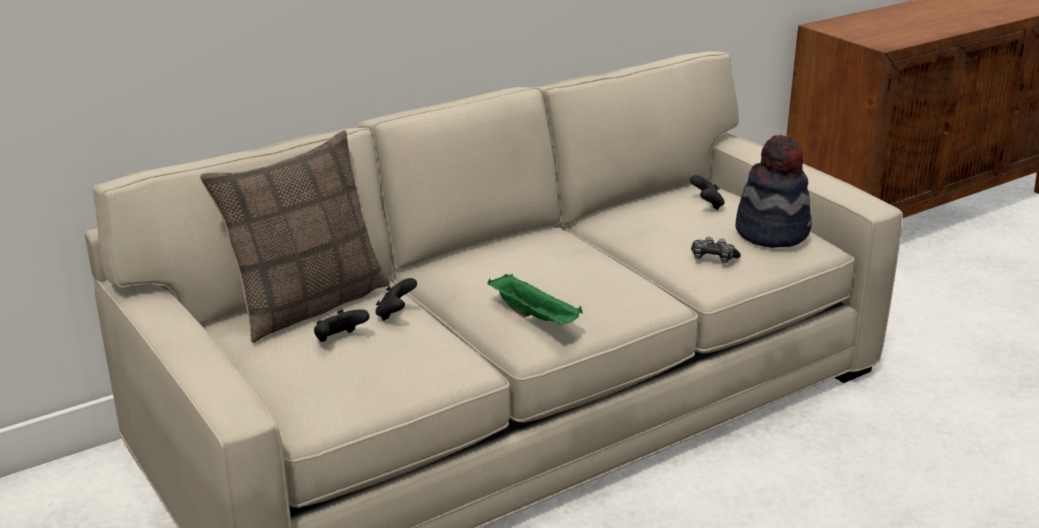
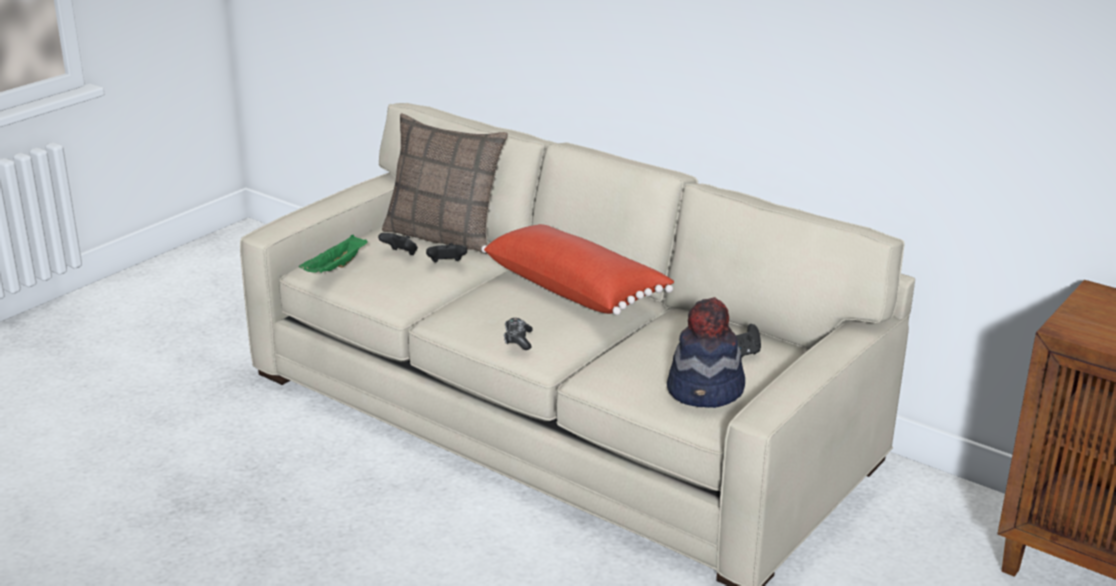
camera: 70 degrees right, 0 degrees up
green tray [487,274,583,325] -> green tray moved to [299,235,368,273]
game controller [691,237,741,263] -> game controller moved to [504,318,533,350]
none -> red pillow [481,224,674,315]

